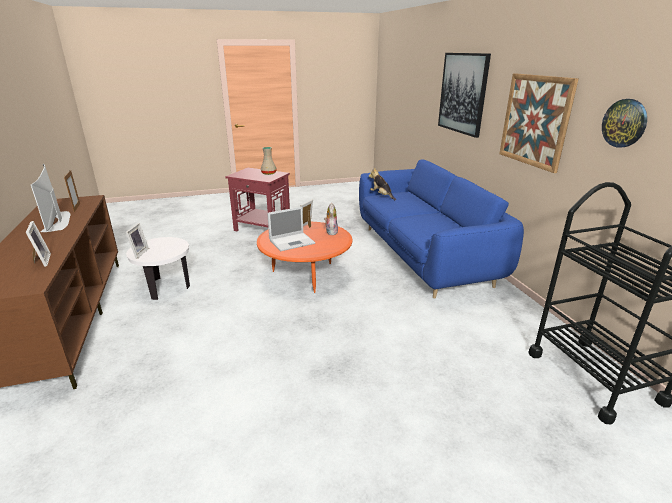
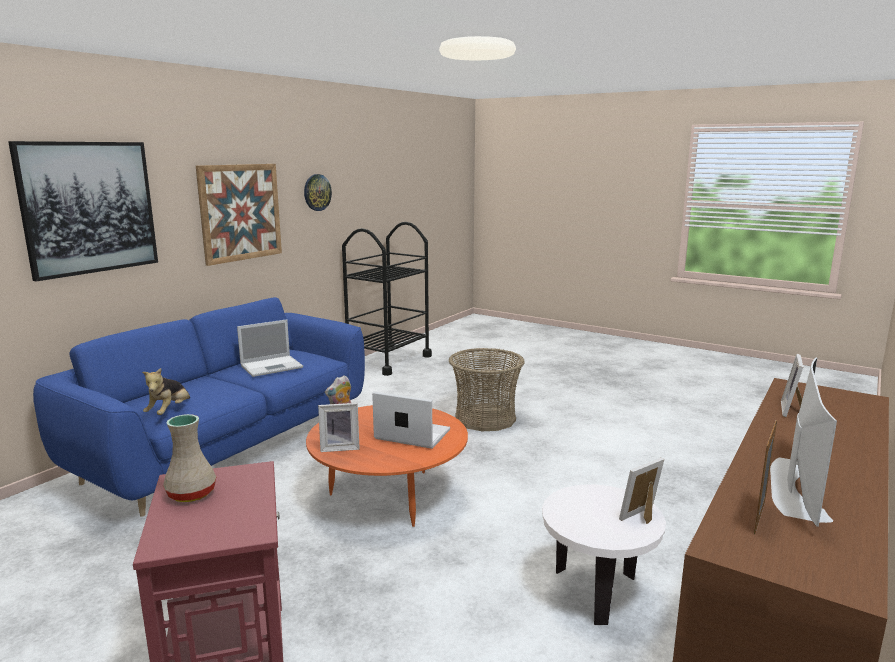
camera: 130 degrees left, 10 degrees down
none -> laptop [237,319,303,377]
none -> basket [449,348,525,431]

